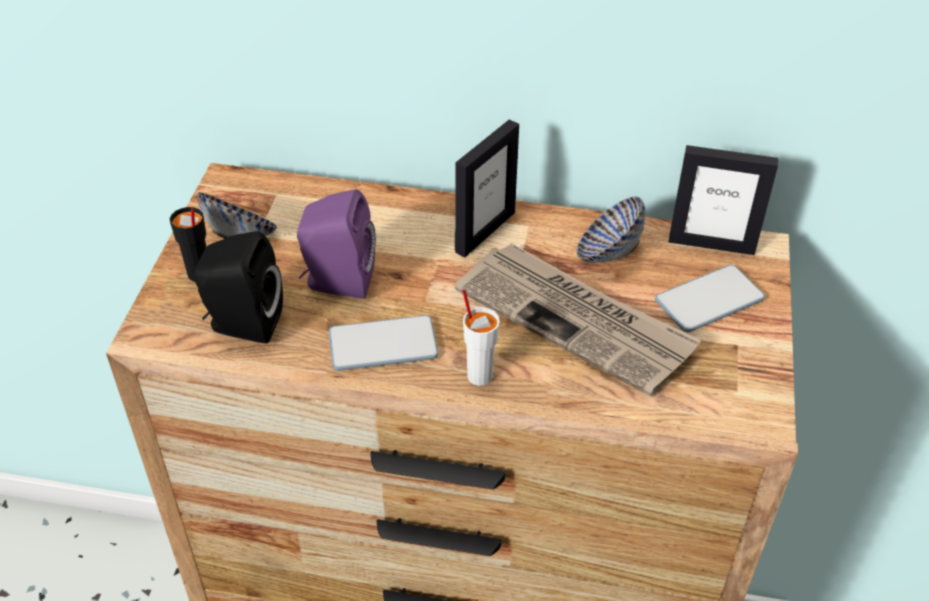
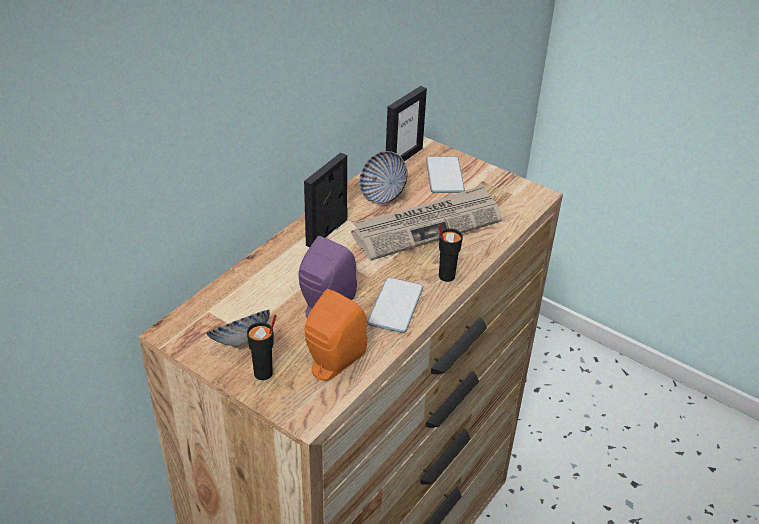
camera: 65 degrees left, 5 degrees down
black speaker [194,231,283,344] -> orange speaker [304,289,367,381]
picture frame [455,119,519,257] -> picture frame turned 120 degrees counterclockwise [304,153,348,247]
white cup [463,290,500,386] -> black cup [438,225,463,282]

